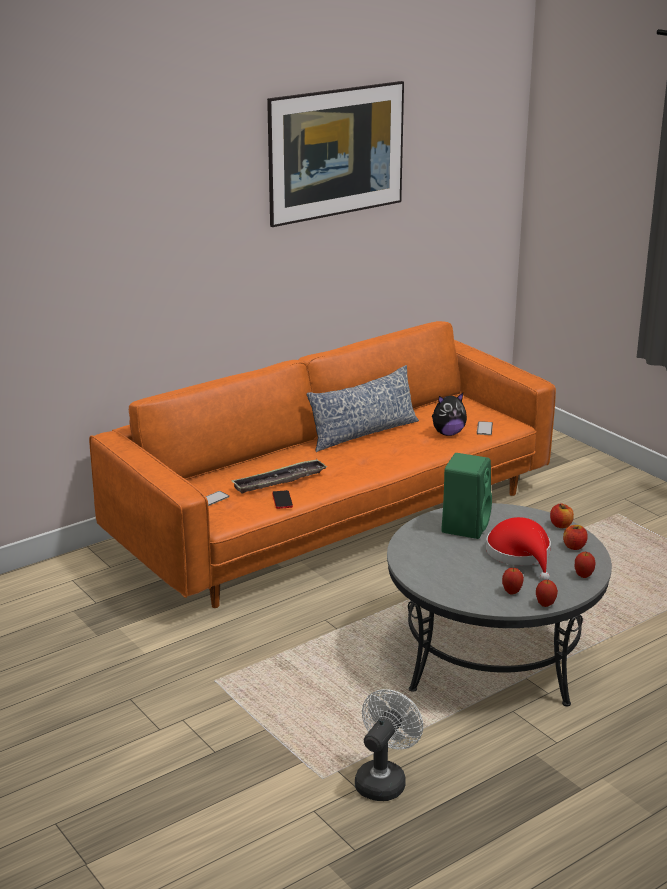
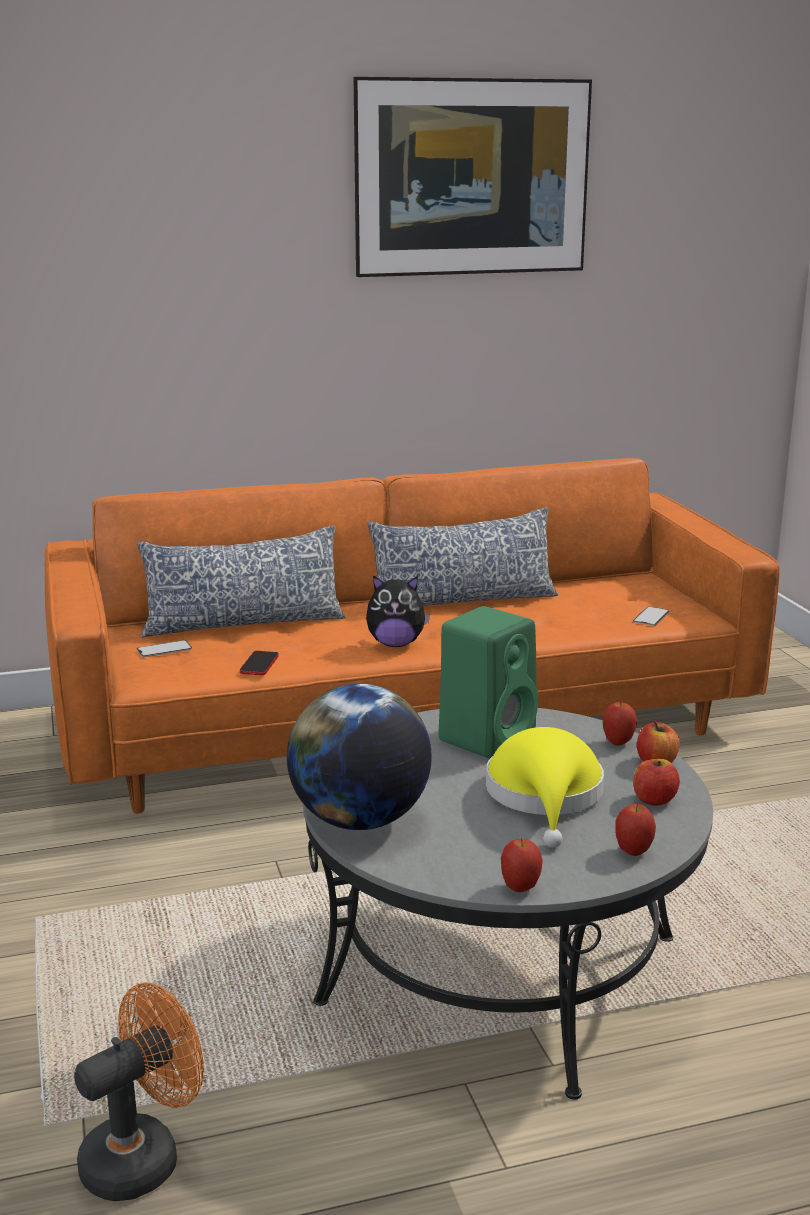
camera: 20 degrees right, 5 degrees down
tray [232,459,328,494] -> none
white fan [355,689,423,801] -> orange fan [74,983,204,1201]
plush toy [432,393,467,436] -> plush toy moved to [366,575,430,647]
red hat [486,517,551,581] -> yellow hat [486,727,604,848]
apple [502,568,524,594] -> apple moved to [603,701,637,746]
none -> pillow [137,526,346,638]
none -> globe [287,684,432,830]

